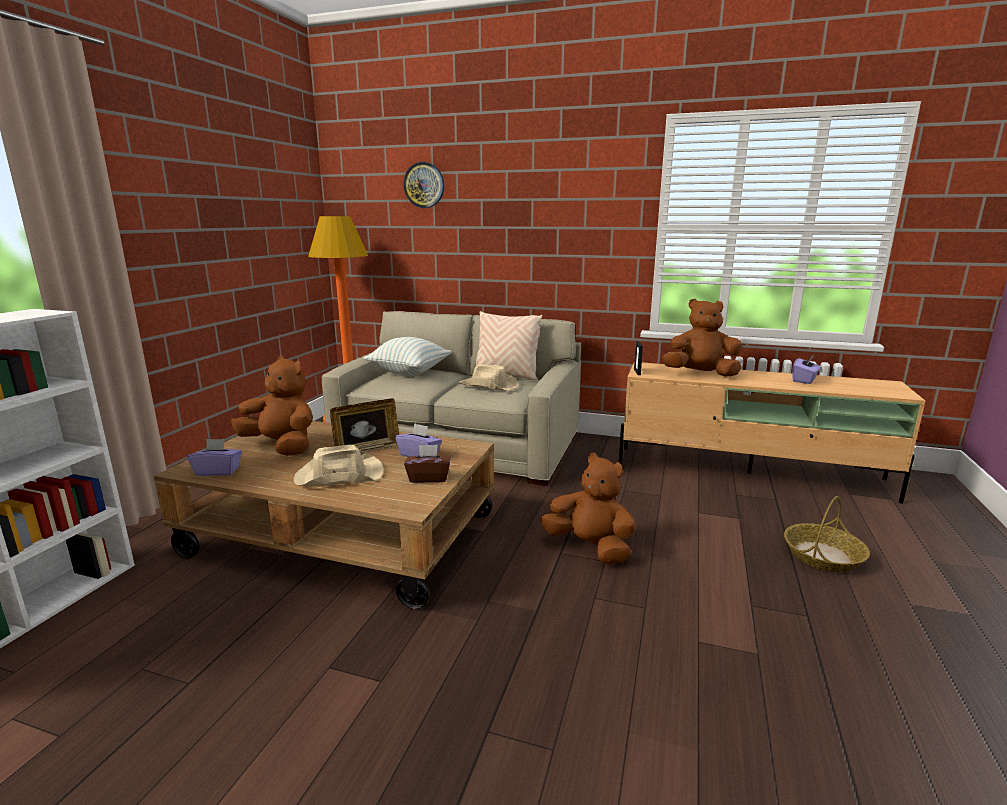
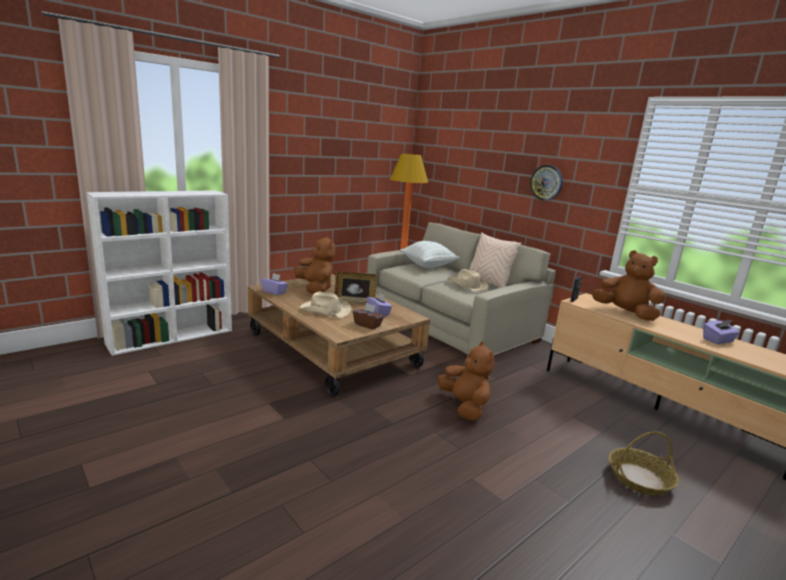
camera: 30 degrees right, 0 degrees up
wall clock [403,162,444,208] -> wall clock moved to [530,165,563,201]

